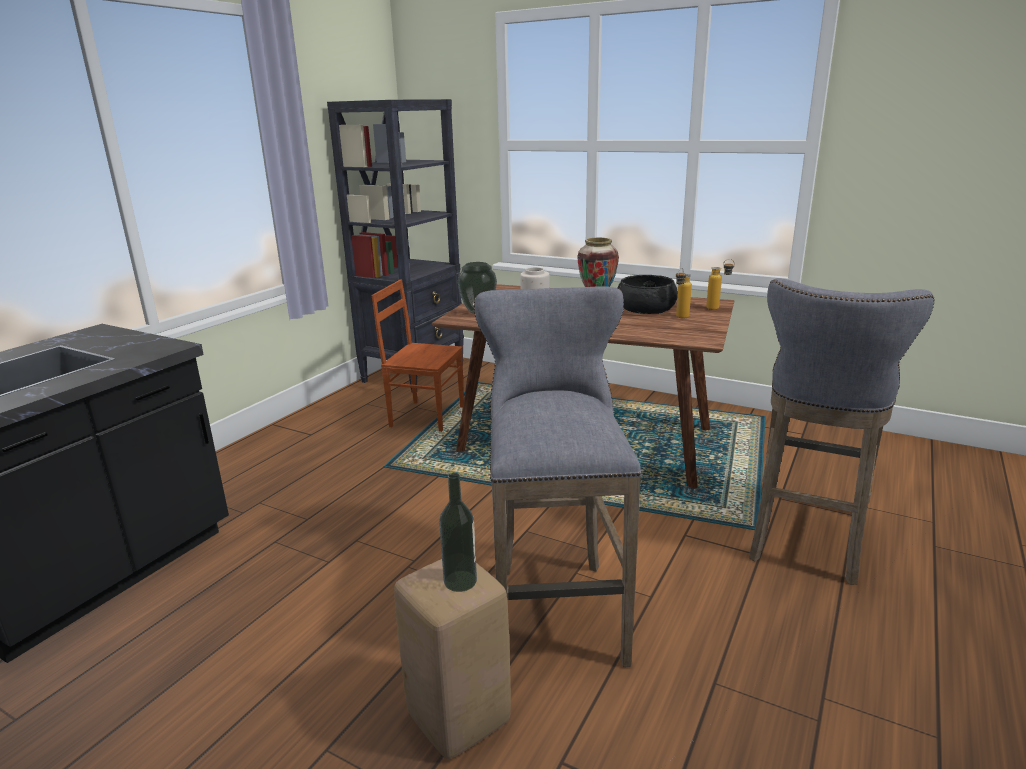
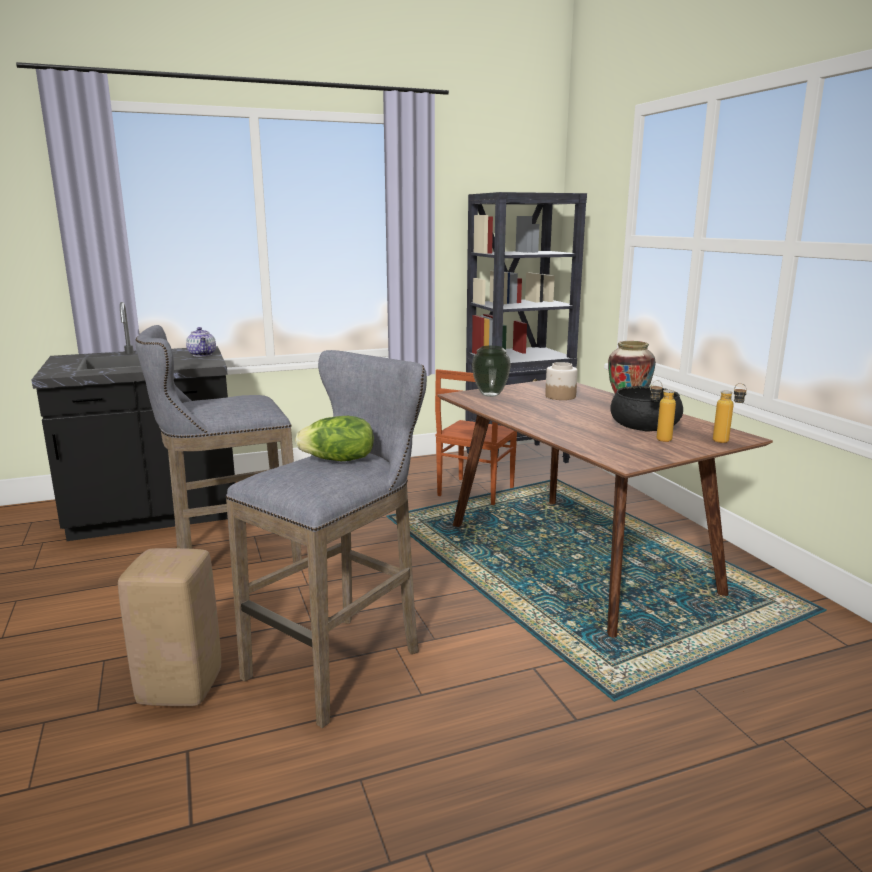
camera: 40 degrees right, 5 degrees down
brown chair [372,279,464,432] -> brown chair turned 120 degrees counterclockwise [435,369,517,505]
bottle [439,473,477,592] -> none
grey stool [749,278,935,585] -> grey stool moved to [135,325,302,563]
none -> teapot [186,327,216,357]
none -> lettuce [295,416,374,461]

